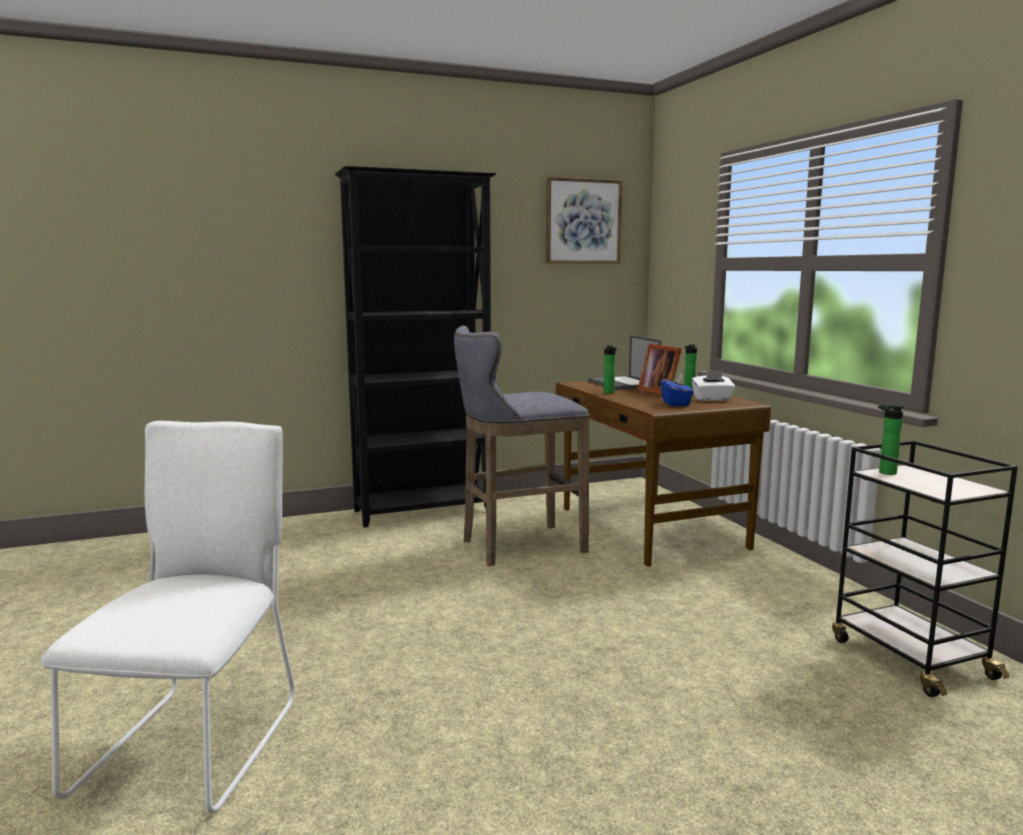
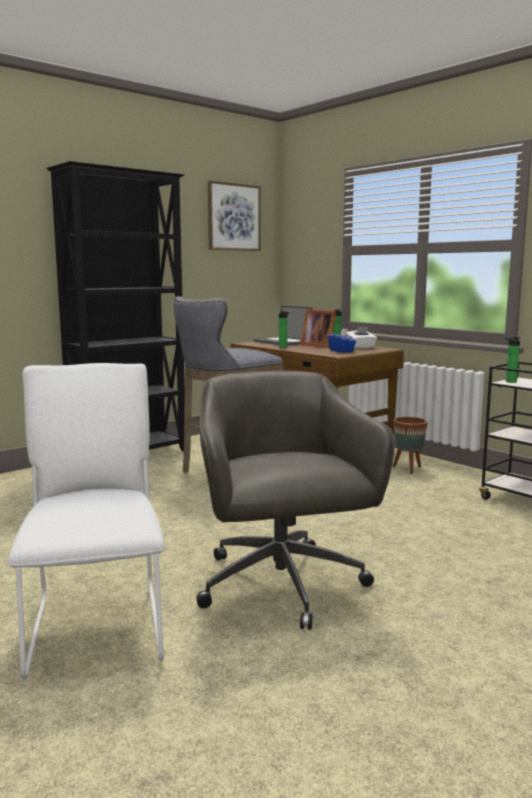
camera: 20 degrees left, 0 degrees up
none -> grey office chair [196,371,394,630]
none -> brown planter [393,417,428,474]

